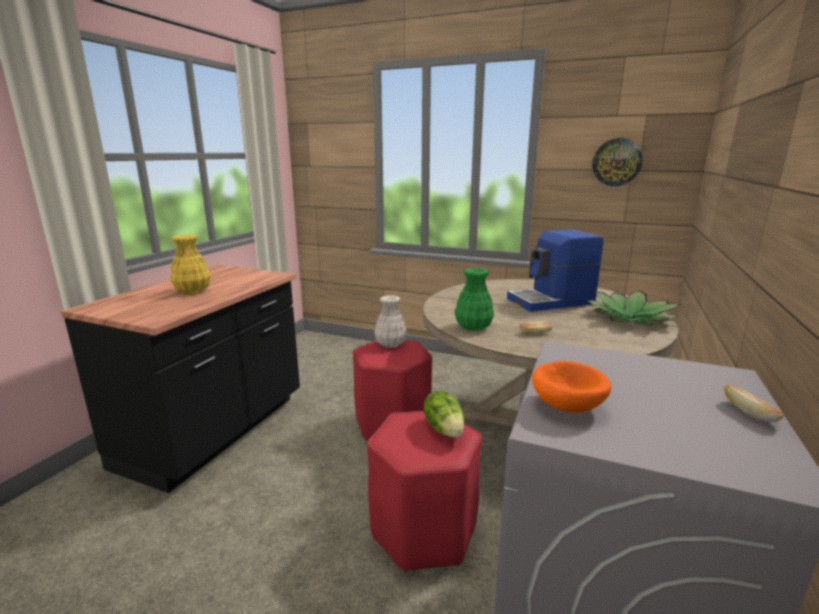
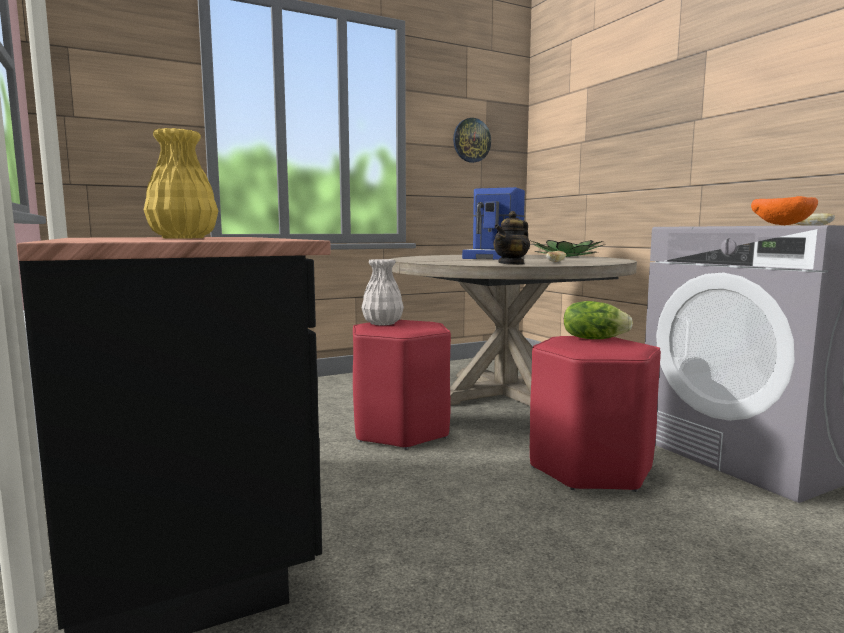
camera: 50 degrees left, 10 degrees down
green vase [455,268,494,331] -> teapot [493,211,530,265]

